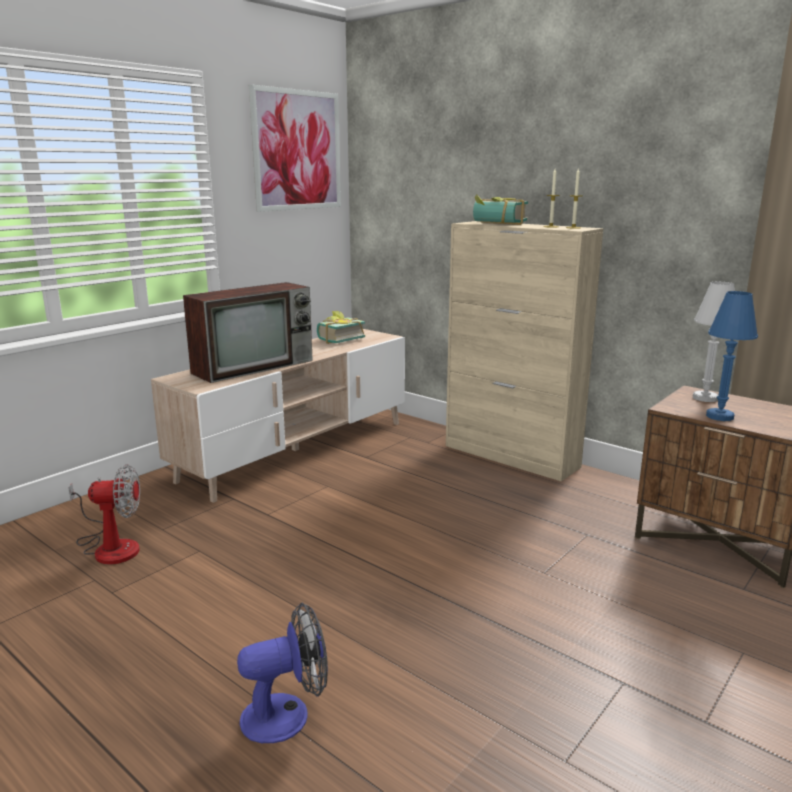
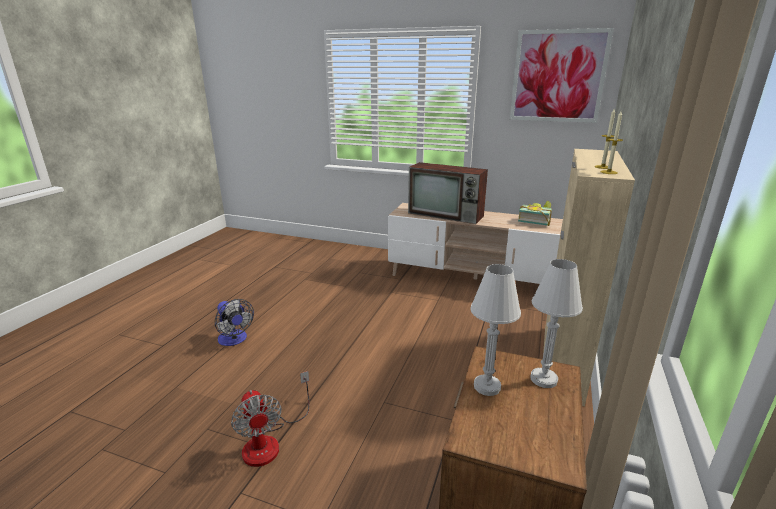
camera: 70 degrees right, 5 degrees up
fan [68,464,140,564] -> fan moved to [231,371,309,467]
book [473,194,528,225] -> none
blue table lamp [706,291,758,421] -> white table lamp [470,264,521,396]

